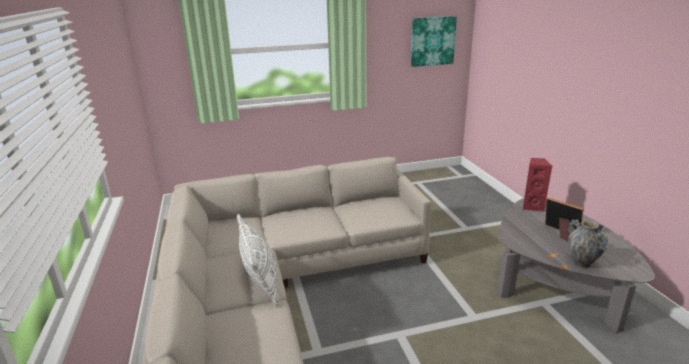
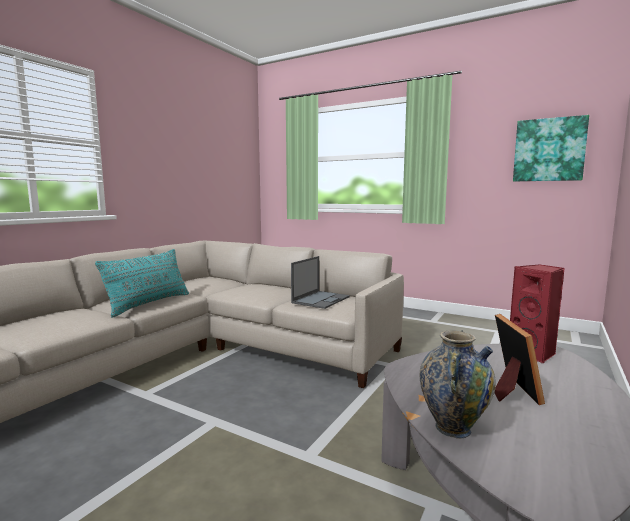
camera: 45 degrees right, 15 degrees down
white pillow [237,214,279,306] -> turquoise pillow [95,249,189,318]
none -> laptop [291,256,350,309]

